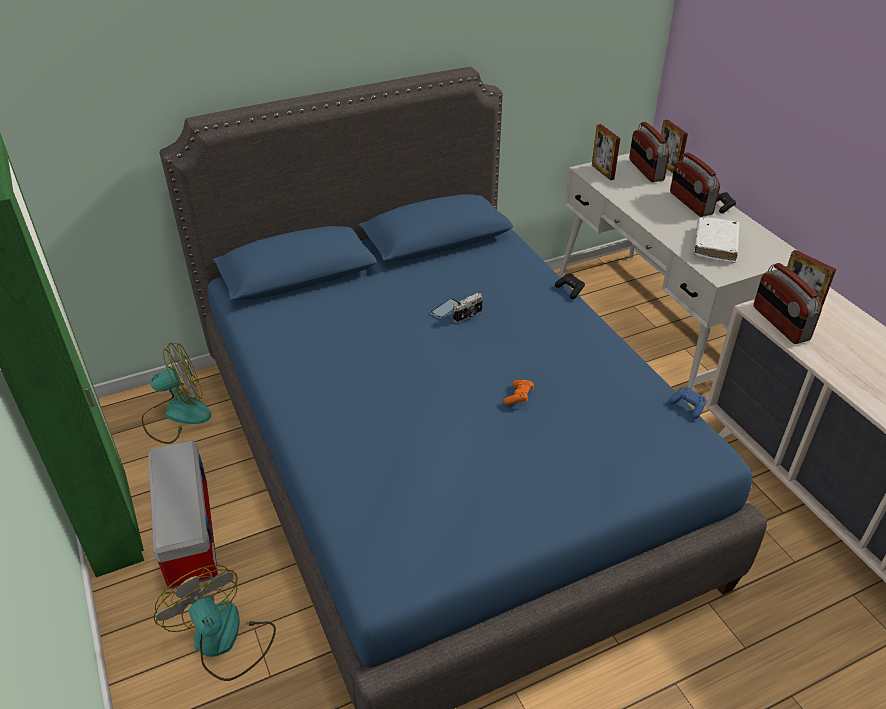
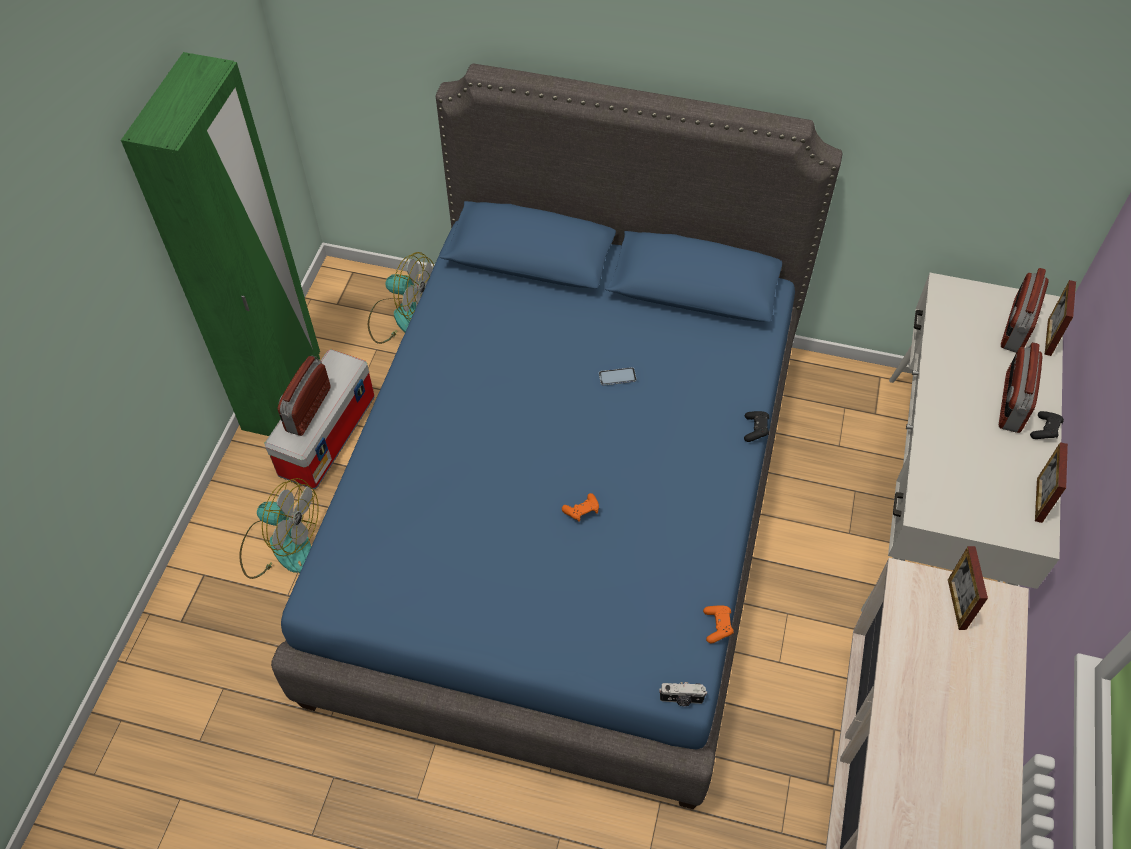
camera: 40 degrees right, 15 degrees up
fan [154,565,276,681] -> fan turned 105 degrees clockwise [239,478,319,579]
camera [453,293,483,323] -> camera moved to [659,682,707,706]
picture frame [592,124,620,180] -> picture frame moved to [1035,442,1068,523]
blue game controller [669,386,707,419] -> orange game controller [703,605,734,643]
white book [694,217,739,263] -> none
radio [754,263,822,344] -> radio moved to [278,356,331,436]

